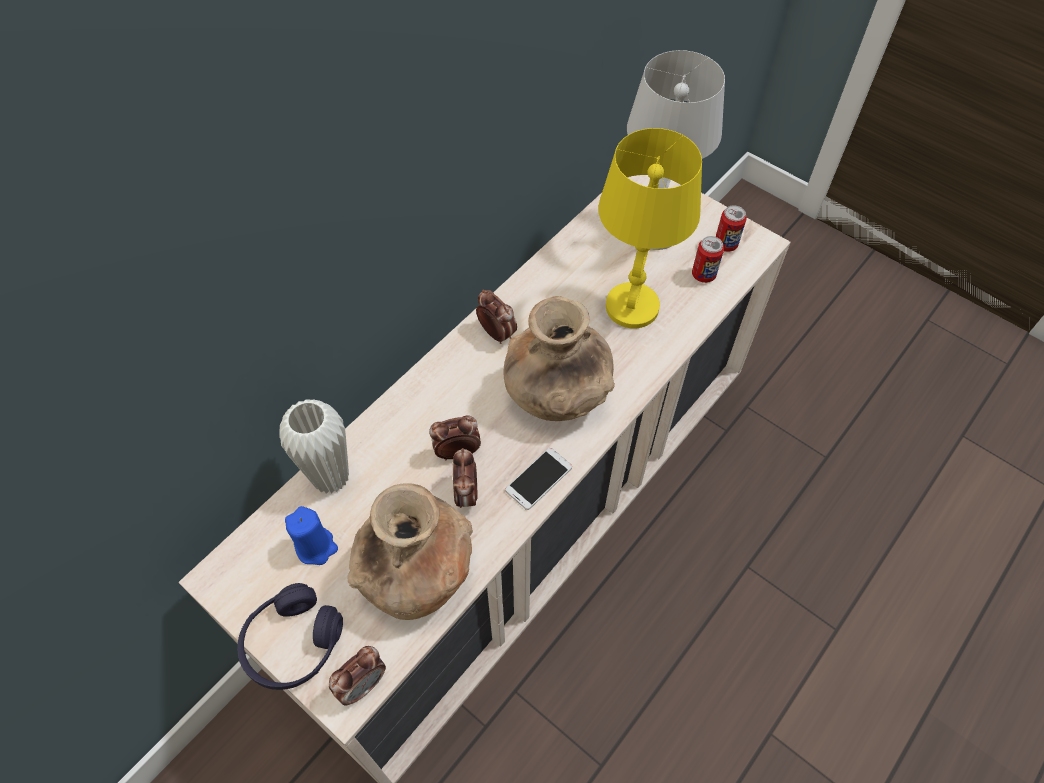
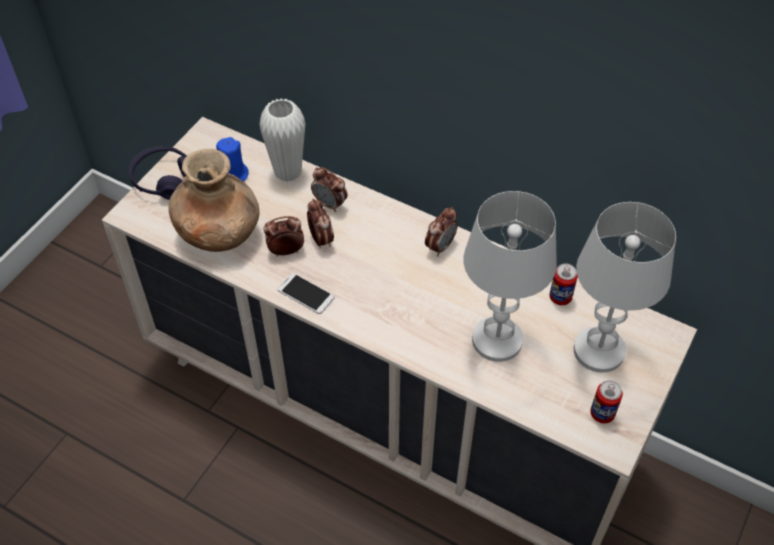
camera: 80 degrees right, 5 degrees down
alarm clock [329,646,386,706] -> alarm clock moved to [311,167,347,212]
brown vase [503,296,615,421] -> none
yellow table lamp [598,128,702,328] -> white table lamp [463,191,557,362]
can [692,236,724,283] -> can moved to [549,263,578,305]

